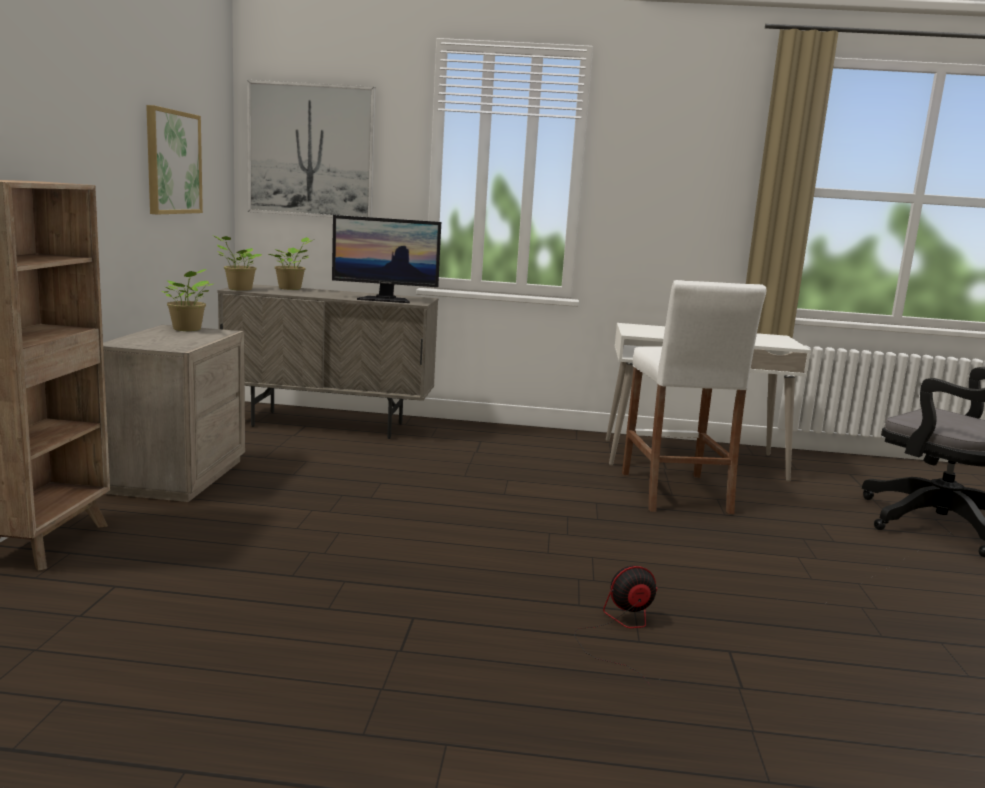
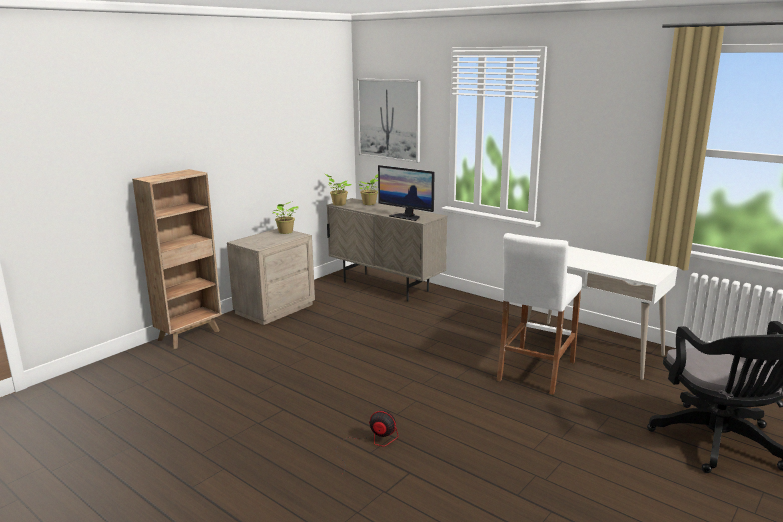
camera: 35 degrees right, 5 degrees up
picture [146,105,203,215] -> none

